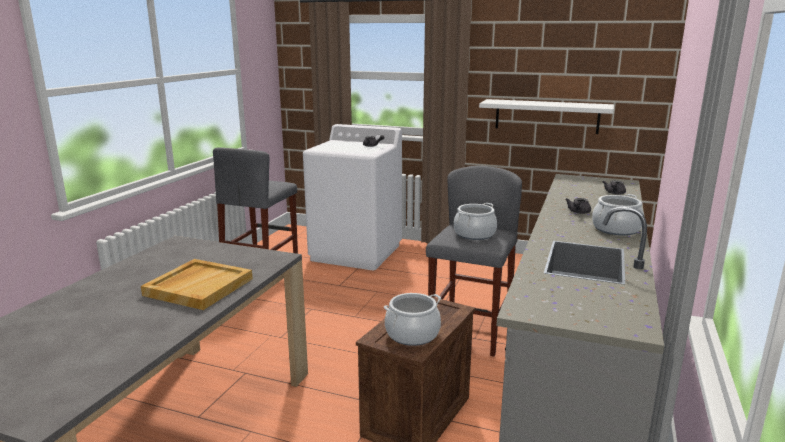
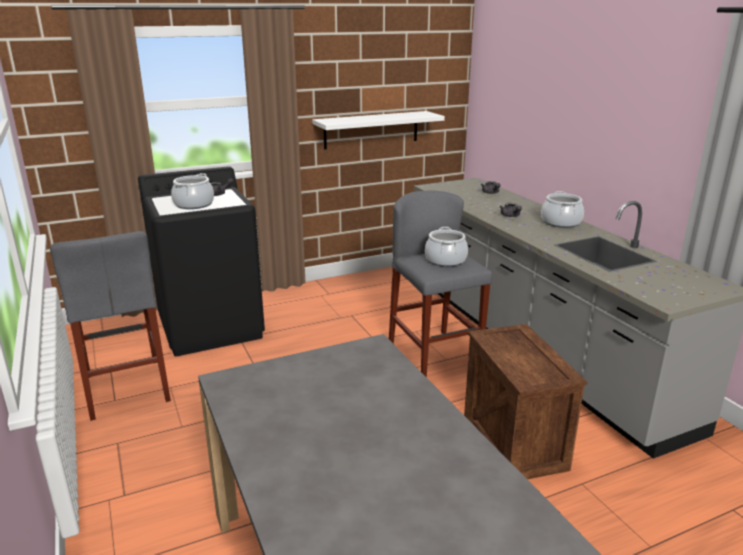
camera: 45 degrees left, 5 degrees up
beige tray [141,259,253,310] -> none
white washing machine [303,124,402,270] -> black washing machine [138,166,265,356]
cooking pot [384,293,441,346] -> cooking pot moved to [171,173,214,209]

